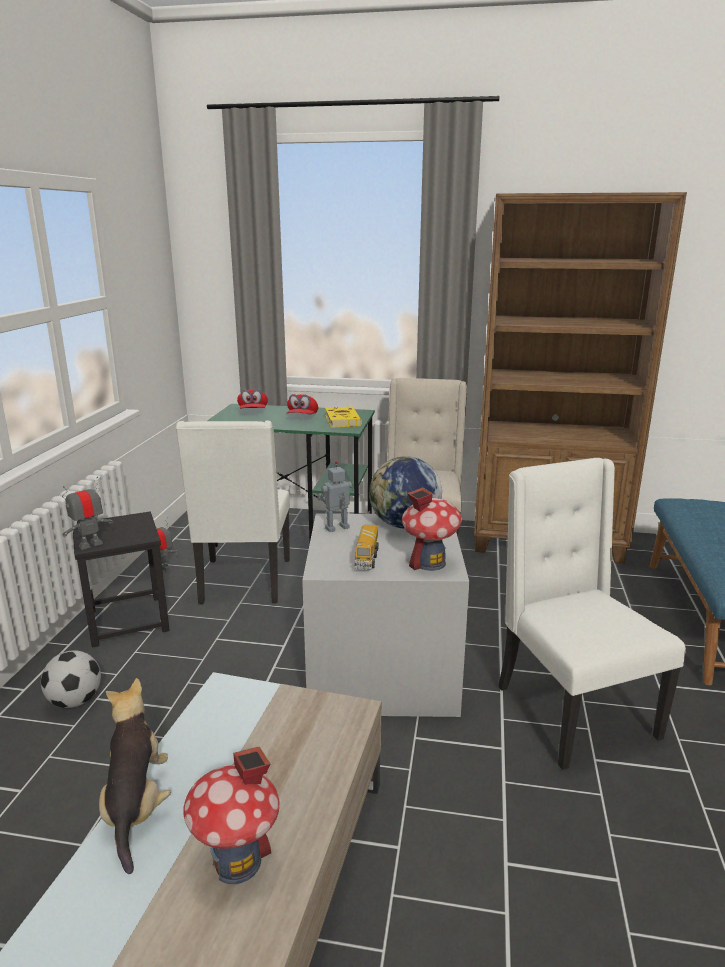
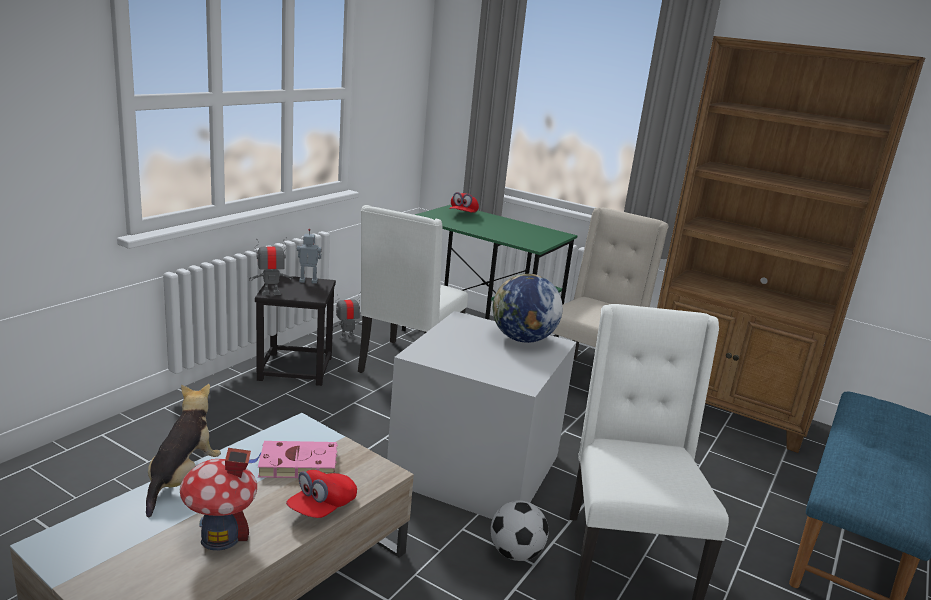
camera: 20 degrees right, 0 degrees up
football [41,650,101,708] -> football moved to [490,500,549,561]
red cap [287,394,318,414] -> red cap moved to [286,470,357,518]
toy robot [318,461,352,532] -> toy robot moved to [297,229,322,284]
yellow book [325,406,362,428] -> none
toy truck [354,525,379,570] -> none
toy house [402,488,462,571] -> none
none -> pink book [249,441,338,478]

